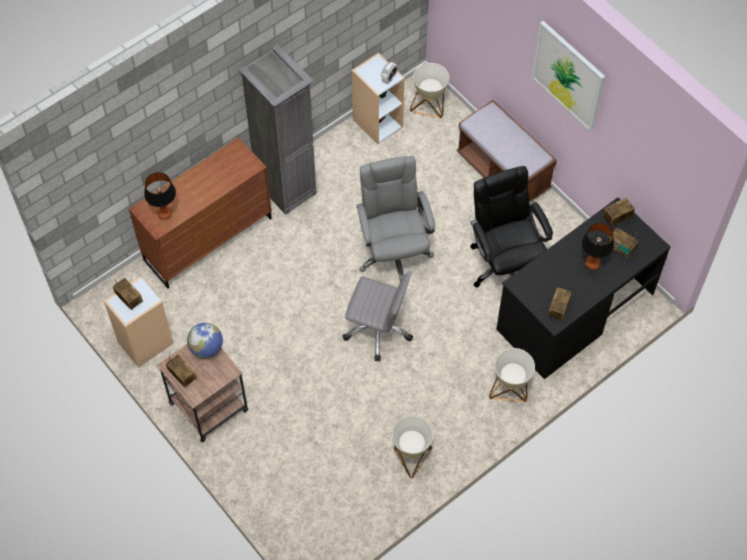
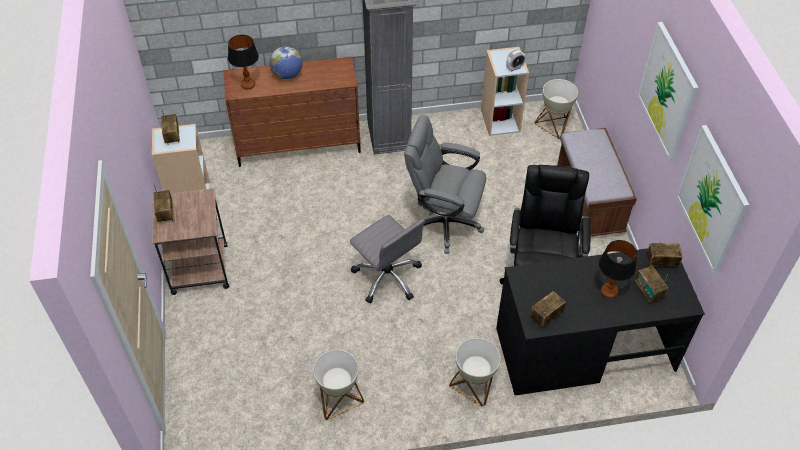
camera: 30 degrees right, 10 degrees down
globe [187,323,223,358] -> globe moved to [270,46,302,79]
grey office chair [357,156,435,281] -> grey office chair turned 90 degrees counterclockwise [404,114,486,254]
none -> picture [676,125,749,273]

